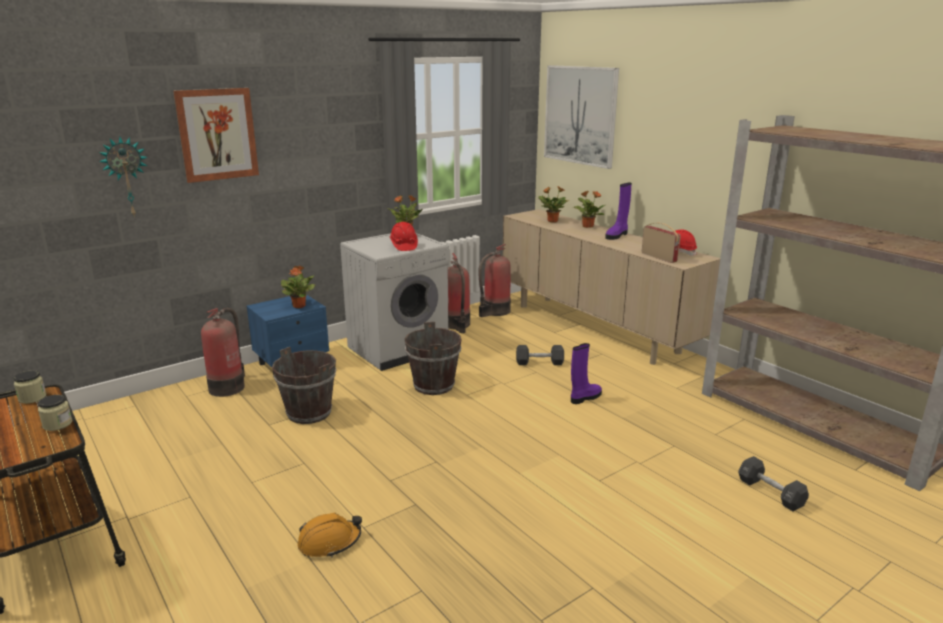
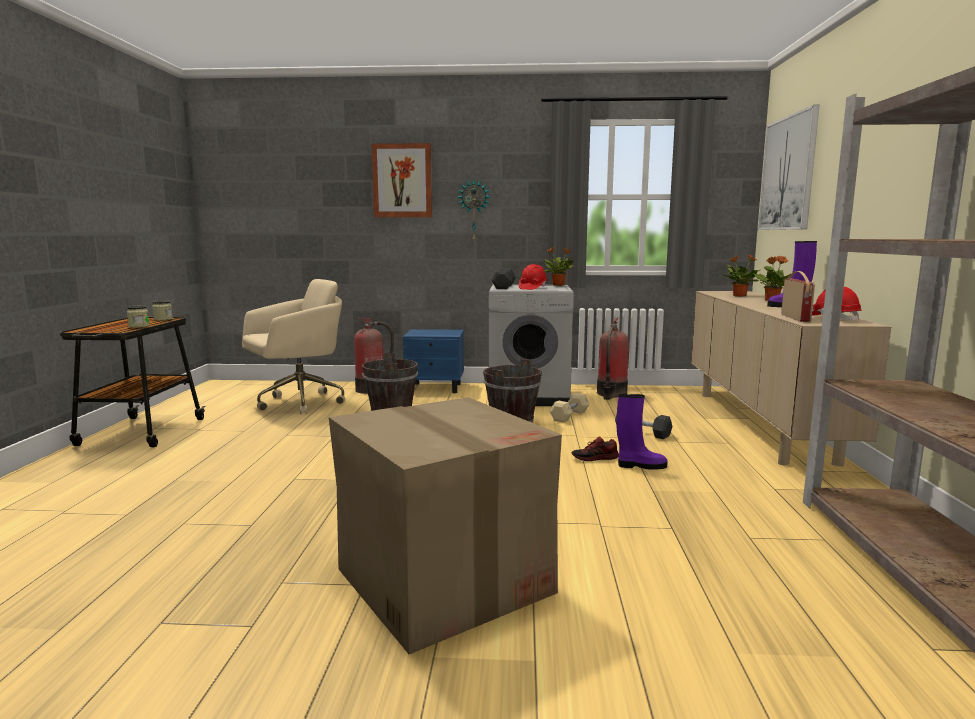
camera: 40 degrees right, 10 degrees down
wall clock [99,137,147,215] -> wall clock moved to [458,180,490,241]
potted plant [281,265,315,308] -> none
orange hard hat [298,513,362,558] -> none
fire extinguisher [478,244,511,317] -> none
black dumbbell [738,456,809,511] -> black dumbbell moved to [492,269,516,289]
none -> beige office chair [242,279,345,414]
none -> cardboard box [329,397,562,654]
none -> beige dumbbell [550,393,590,423]
none -> shoe [572,436,619,461]

